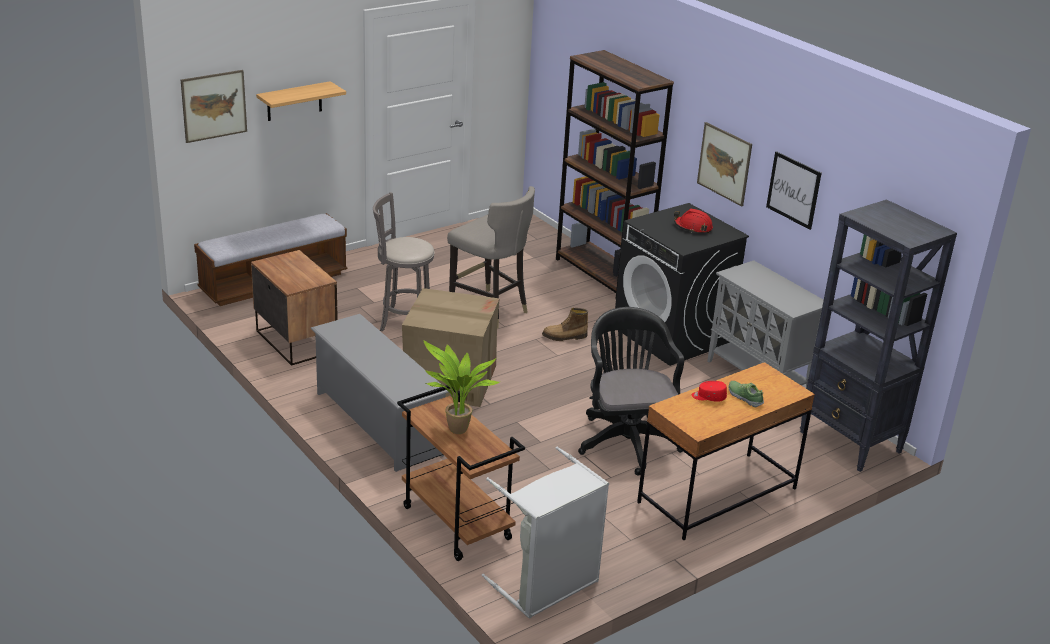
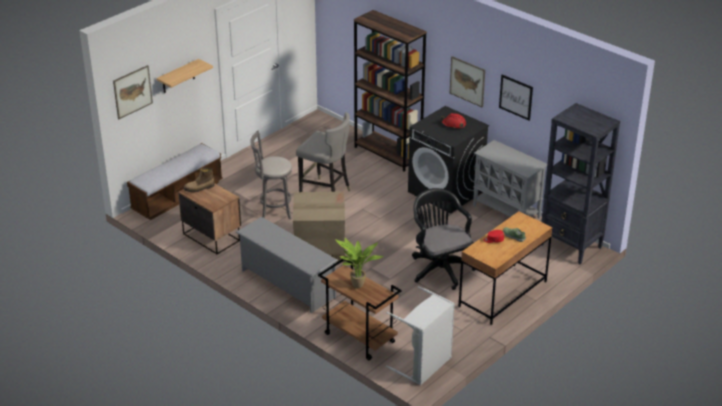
camera: 10 degrees left, 5 degrees up
boot [542,308,588,341] -> boot moved to [183,168,215,192]

